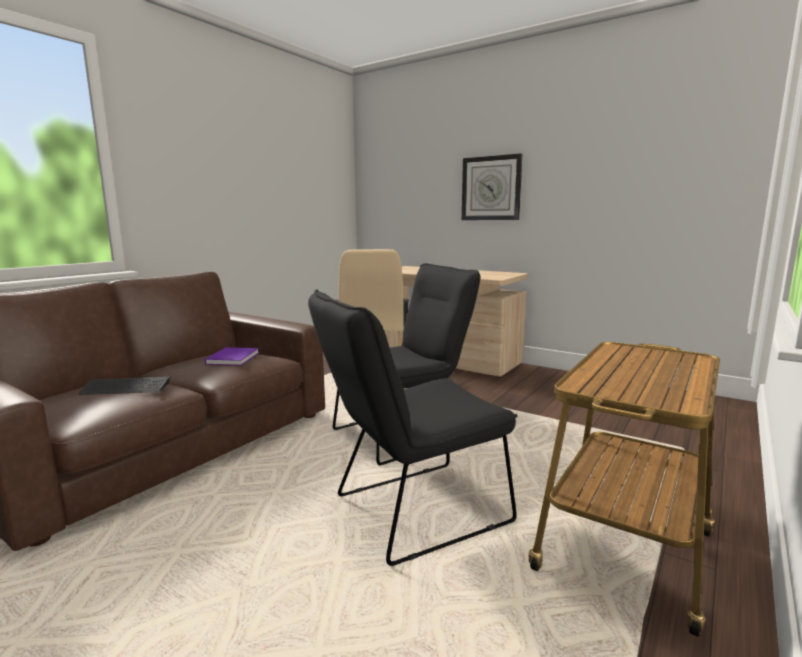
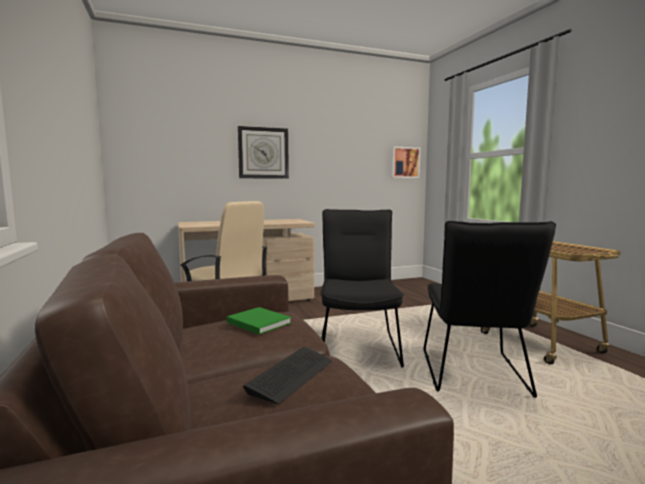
camera: 55 degrees left, 5 degrees down
purple book [205,347,259,366] -> green book [227,307,292,335]
none -> picture [391,147,420,178]

